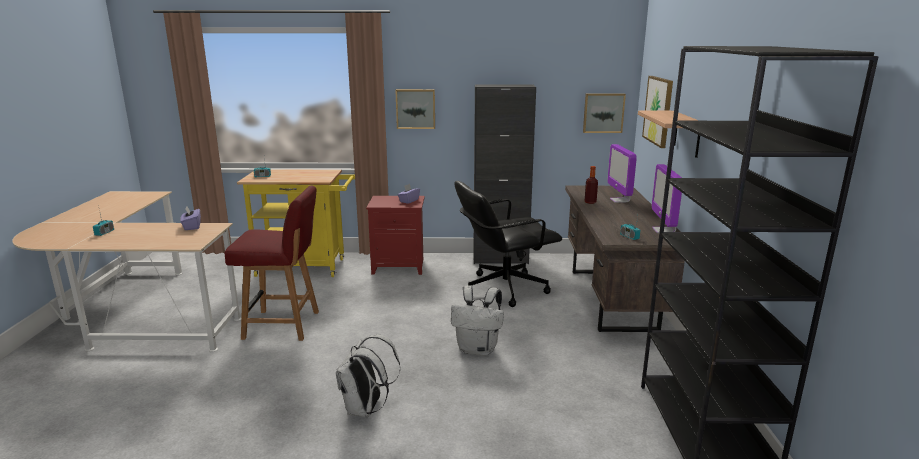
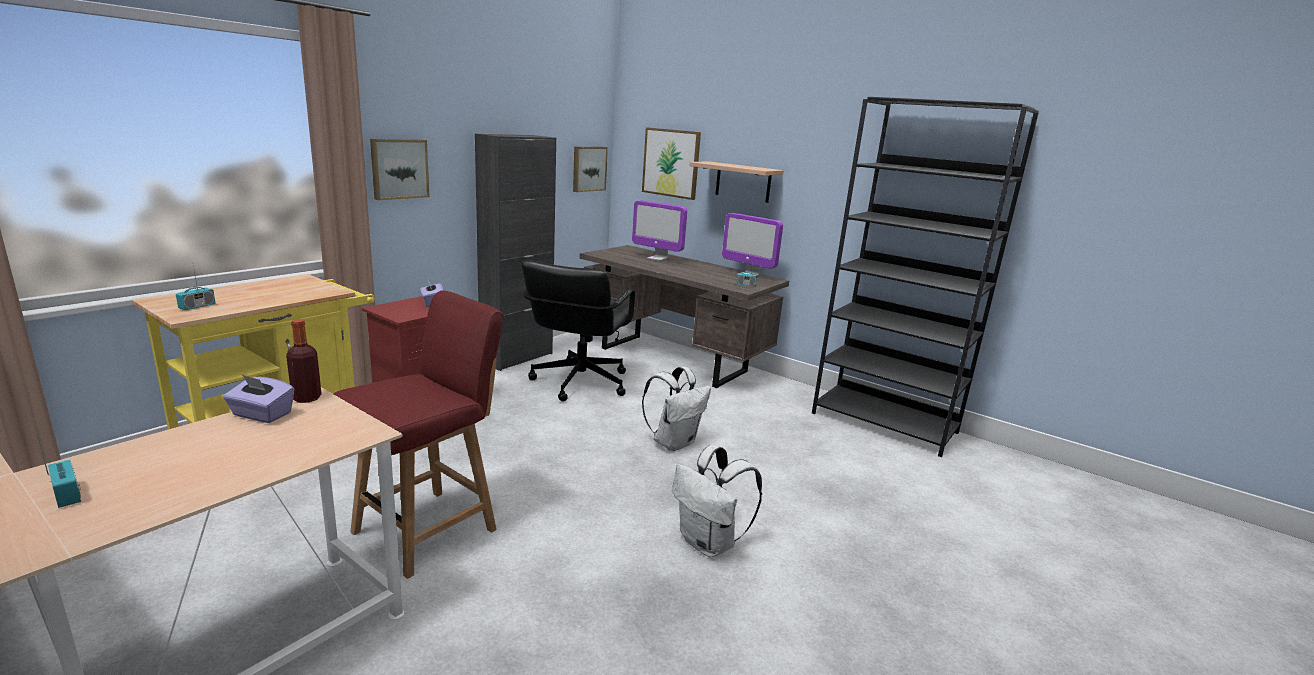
camera: 55 degrees left, 0 degrees up
bottle [585,166,598,204] -> bottle moved to [286,319,322,403]

